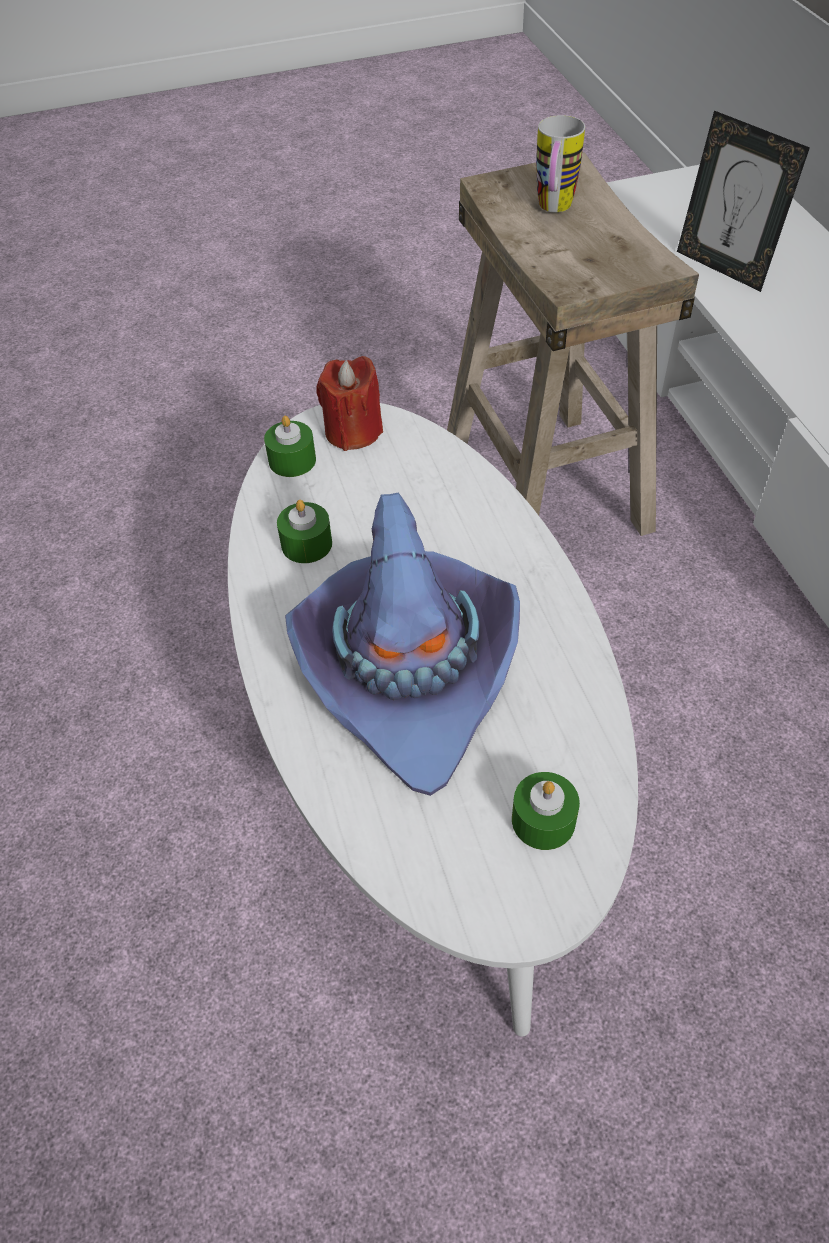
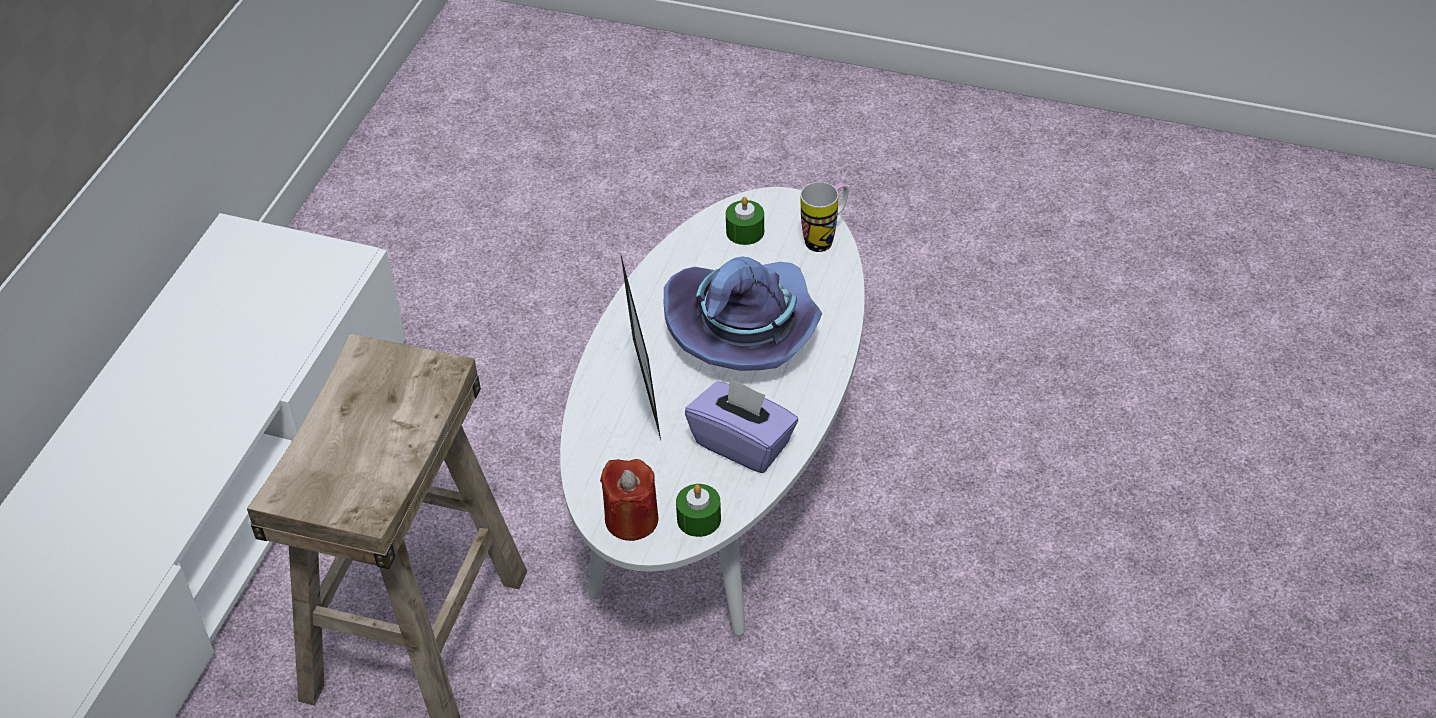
camera: 145 degrees left, 5 degrees down
green candle [277,500,332,563] -> purple tissue box [685,377,798,473]
mug [536,115,585,213] -> mug moved to [801,182,848,252]
picture frame [677,111,810,292] -> picture frame moved to [621,256,661,440]

